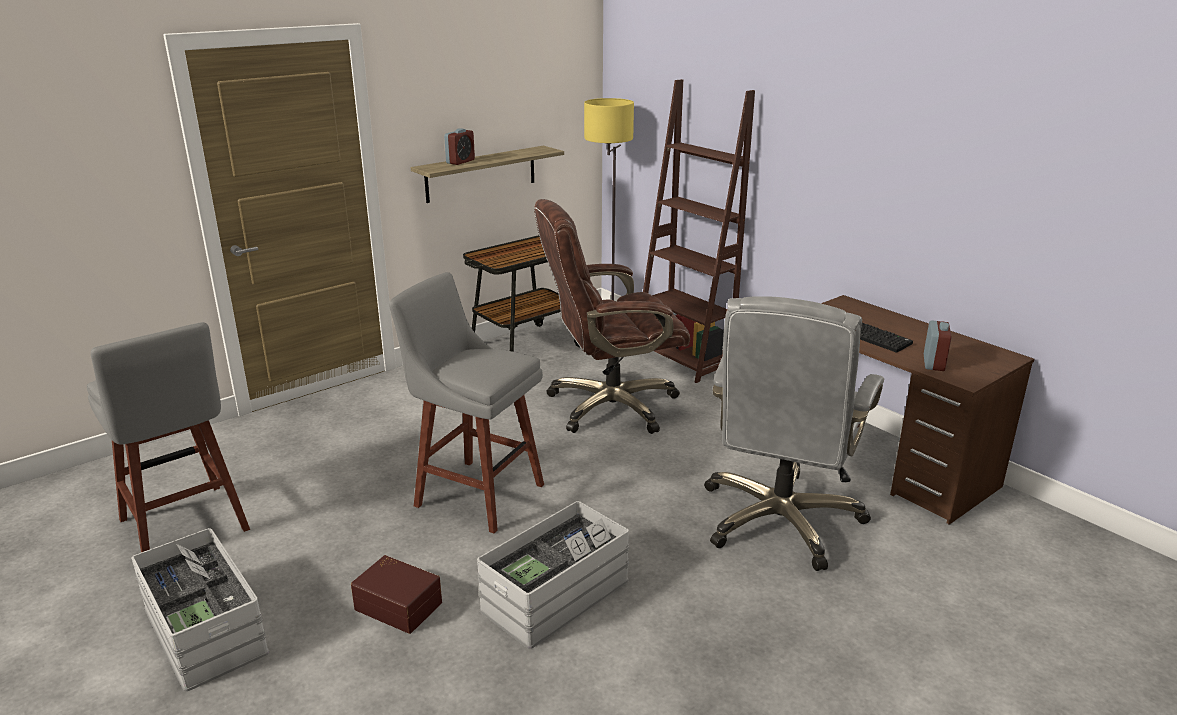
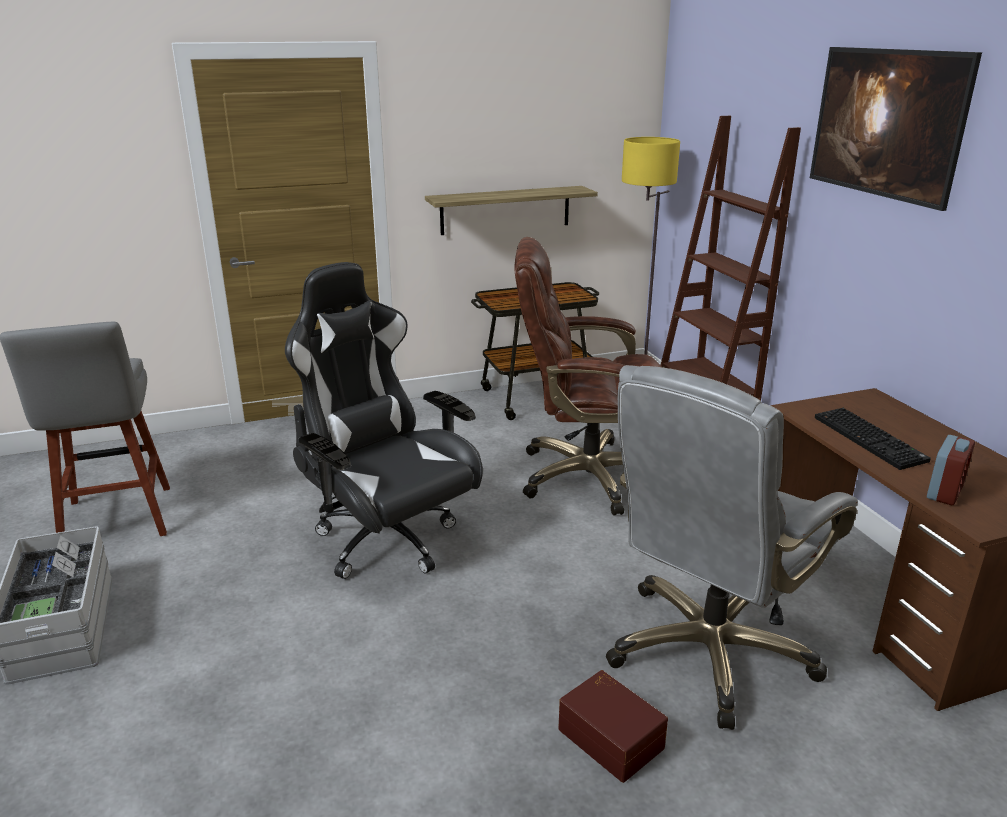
camera: 20 degrees right, 0 degrees up
brown storage box [351,555,442,634] -> brown storage box moved to [558,670,668,783]
grey stool [389,272,544,534] -> black office chair [285,262,483,579]
alarm clock [444,128,475,165] -> none
grey storage box [477,501,629,649] -> none
none -> picture [810,47,982,211]

